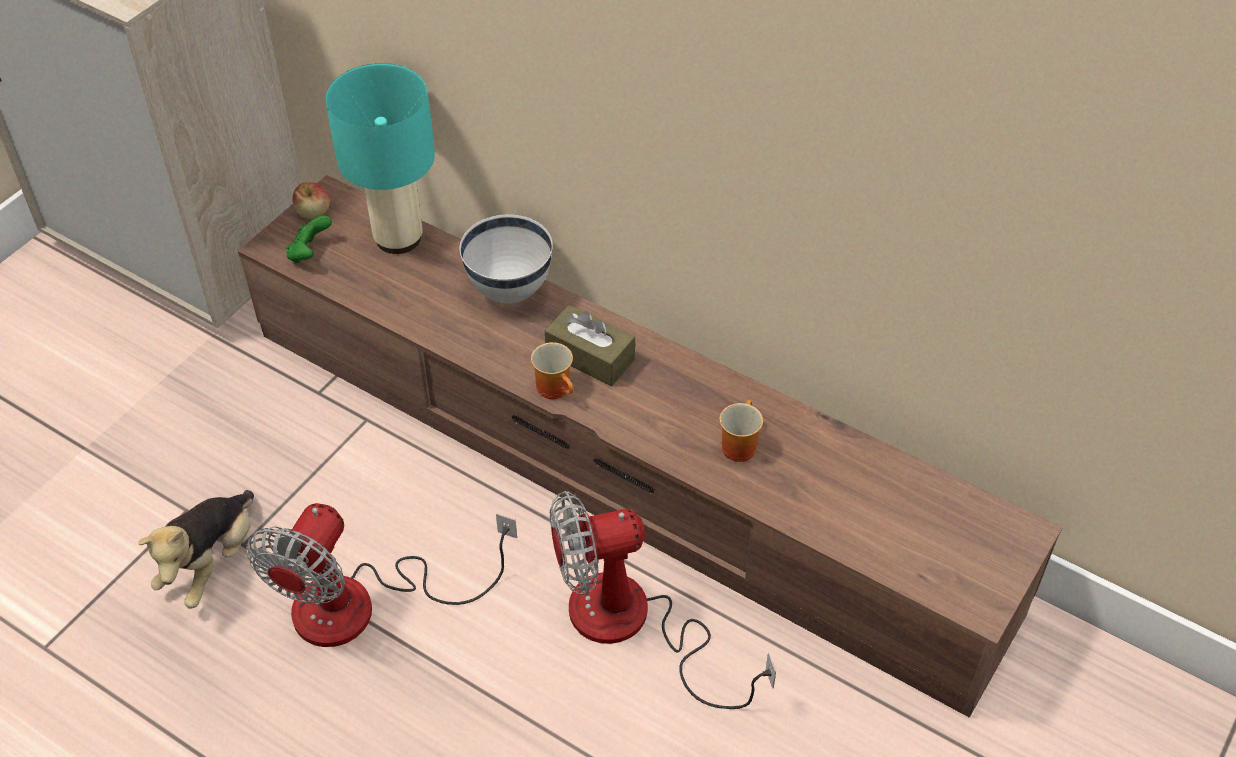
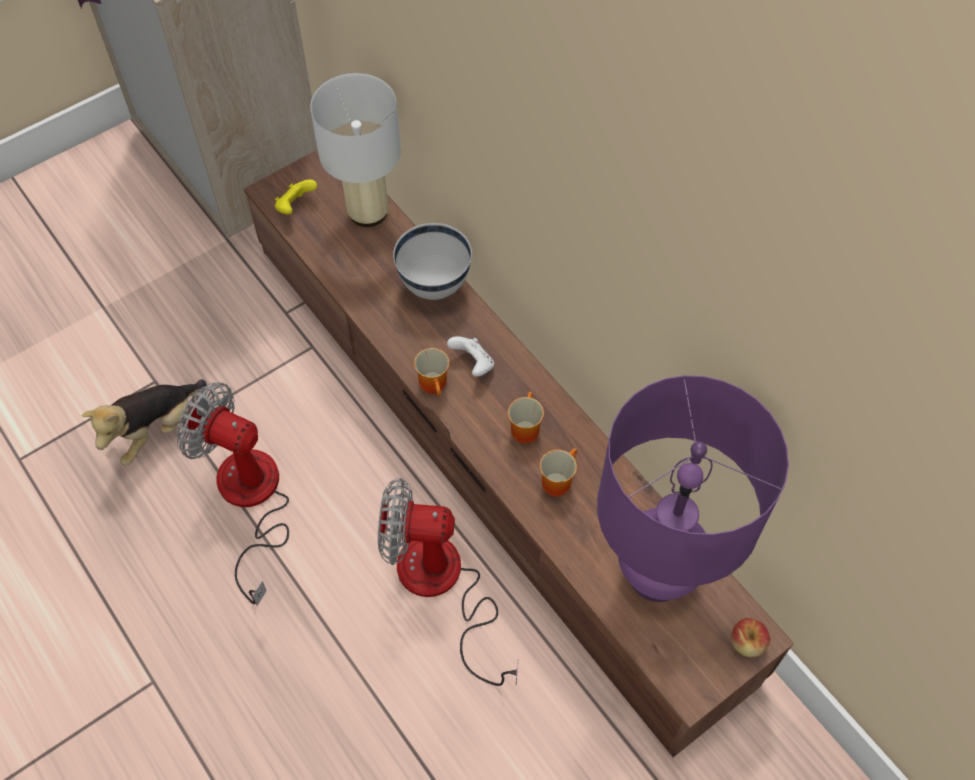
camera: 20 degrees right, 10 degrees up
fan [247,503,517,647] -> fan turned 75 degrees clockwise [177,382,289,606]
green game controller [286,215,332,264] -> yellow game controller [275,179,317,214]
apple [292,182,330,219] -> apple moved to [731,618,770,657]
turquoise table lamp [326,63,435,254] -> white table lamp [310,73,401,227]
brown tissue box [545,305,635,386] -> white game controller [447,336,494,377]
none -> mug [508,392,544,443]
none -> purple table lamp [597,375,789,602]

